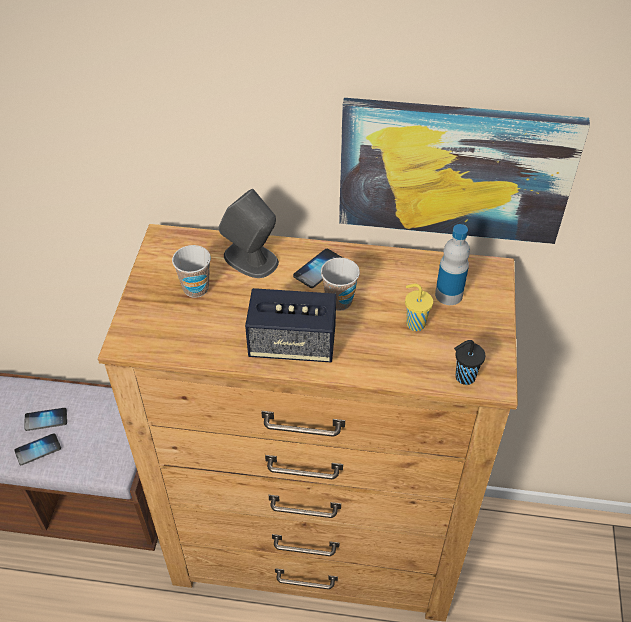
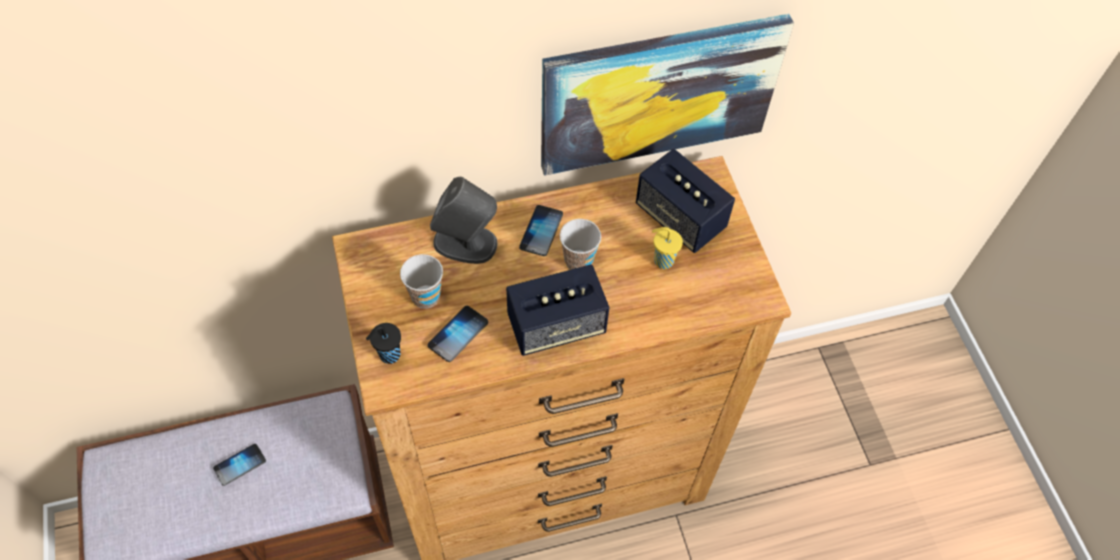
camera: 25 degrees left, 10 degrees up
phone [14,433,61,465] -> phone moved to [428,306,488,362]
bottle [435,224,470,305] -> speaker [636,149,735,253]
black cup [454,340,485,385] -> black cup moved to [366,323,401,364]

